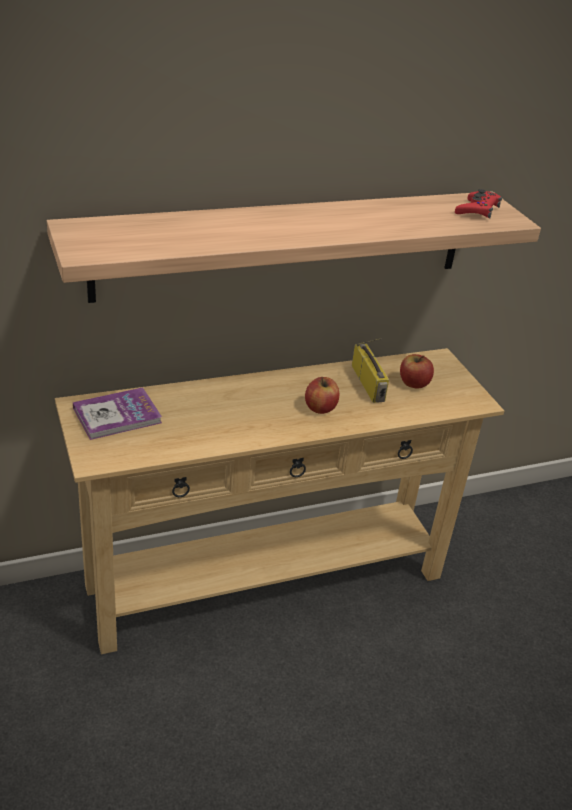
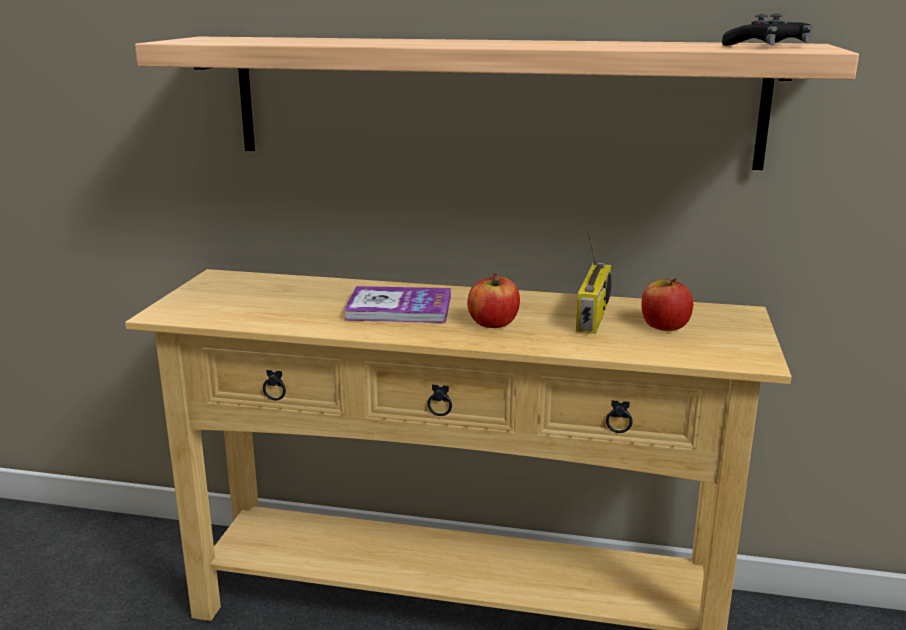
camera: 35 degrees right, 15 degrees down
book [73,387,162,440] -> book moved to [343,286,451,323]
red game controller [455,189,502,219] -> black game controller [722,13,813,46]

